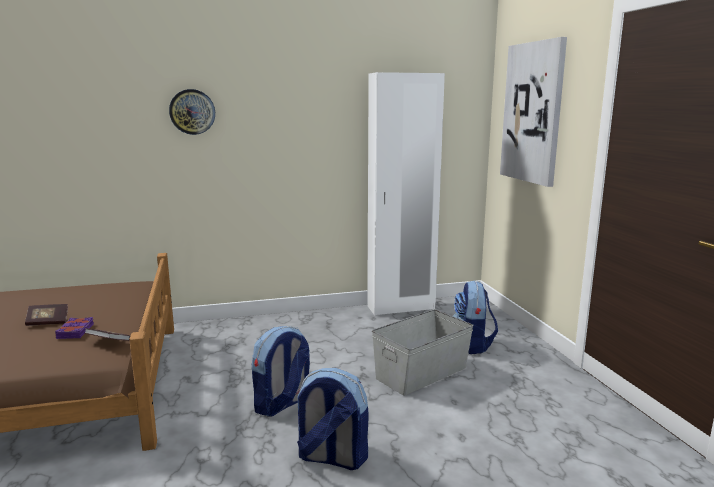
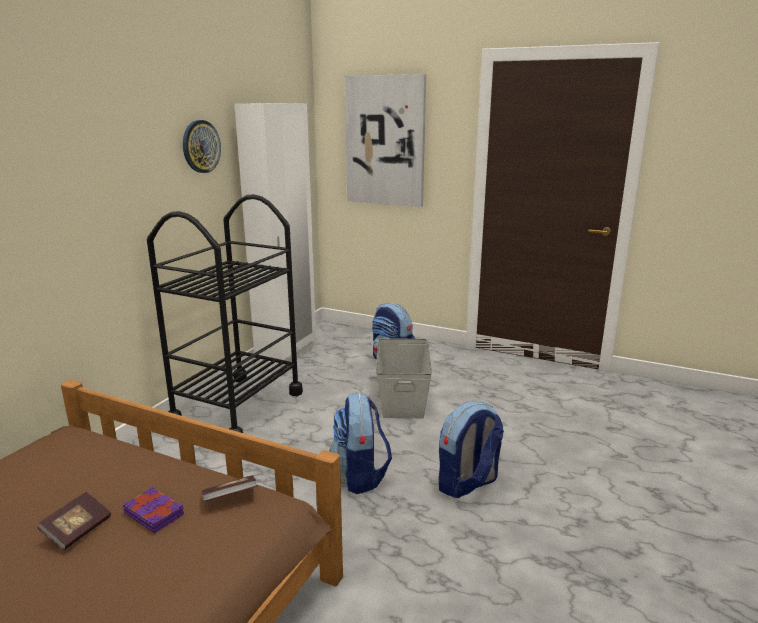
camera: 50 degrees left, 5 degrees up
wall clock [169,89,215,135] -> wall clock moved to [183,120,221,173]
none -> black cart [147,194,303,433]

